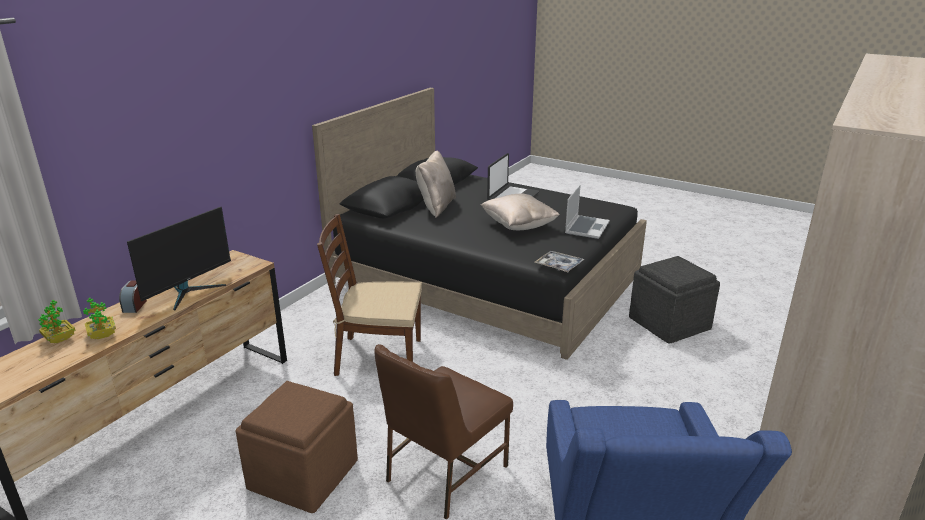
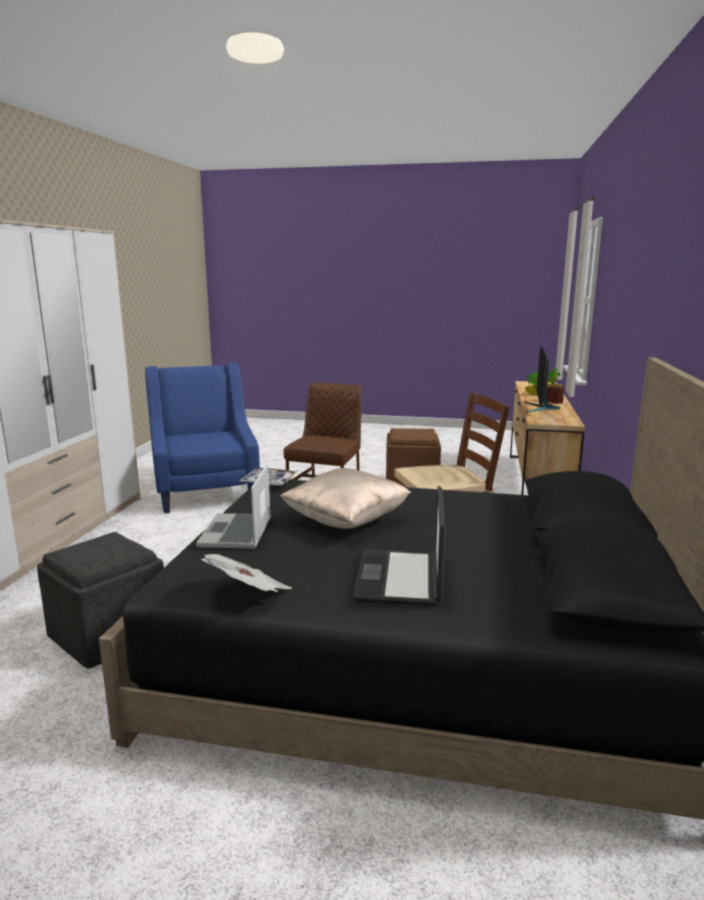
camera: 160 degrees right, 10 degrees down
beige pillow [416,150,456,218] -> none
none -> newspaper [201,554,292,592]

